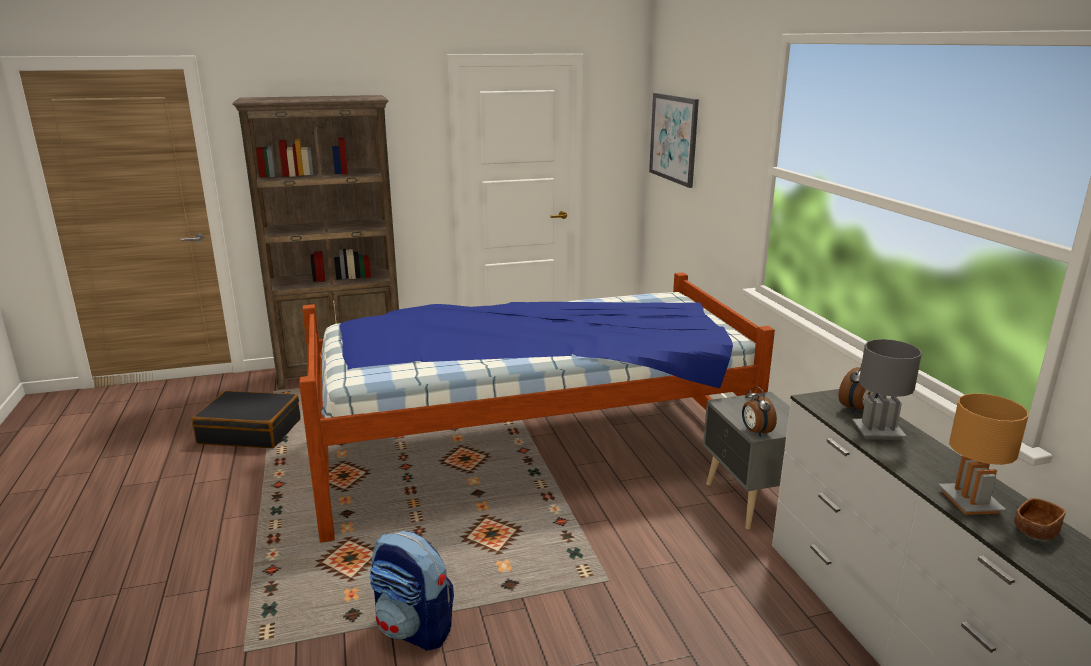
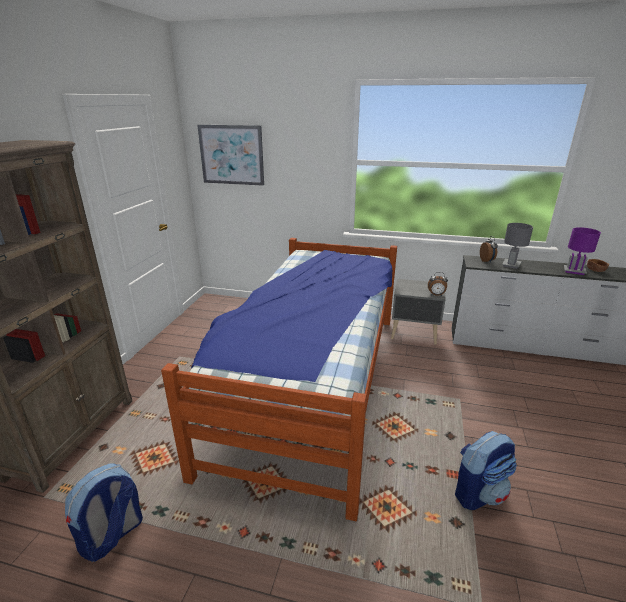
camera: 60 degrees left, 5 degrees up
black suitcase [192,391,301,448] -> backpack [65,463,143,562]
brown table lamp [938,393,1028,515] -> purple table lamp [564,227,601,275]

